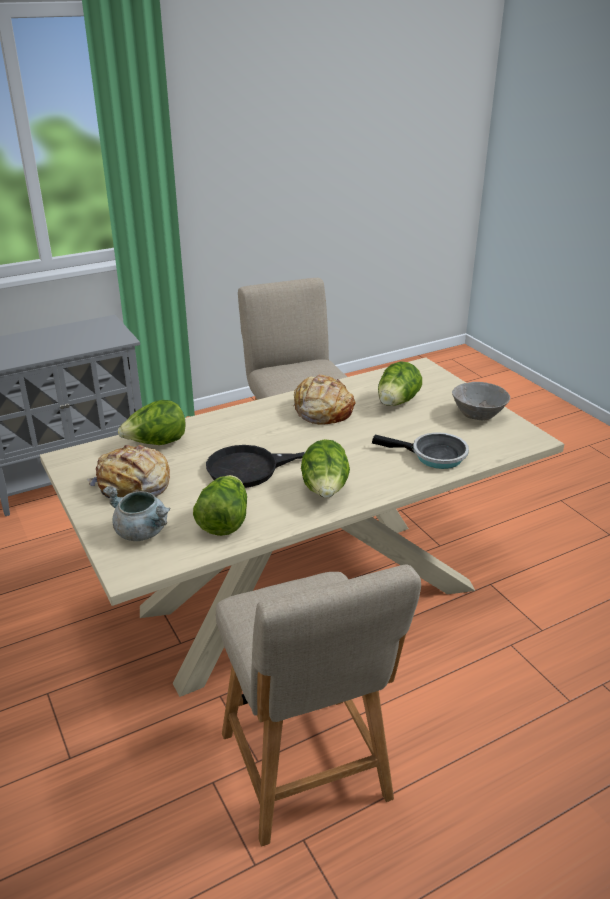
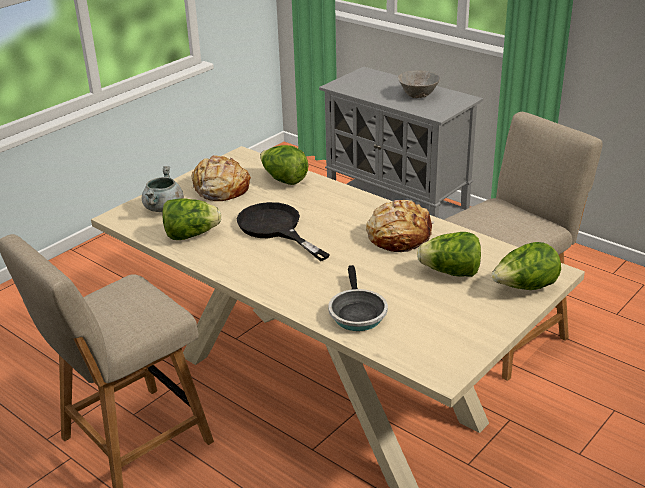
camera: 70 degrees right, 0 degrees up
lettuce [301,439,350,498] -> lettuce moved to [491,242,561,290]
grey bowl [452,382,510,420] -> grey bowl moved to [398,70,440,98]

